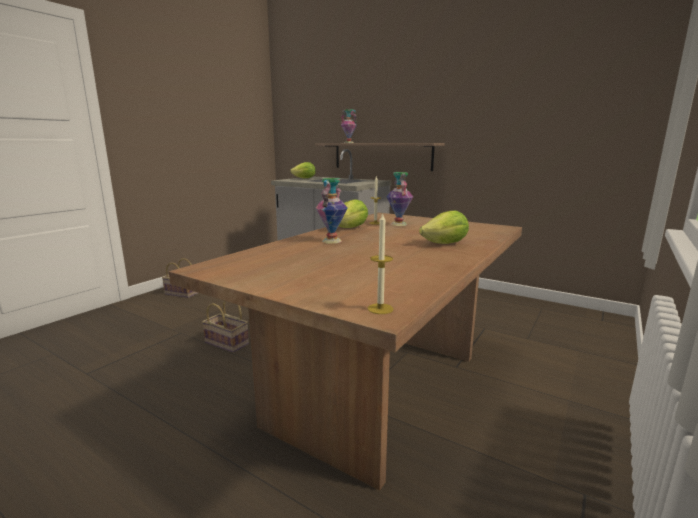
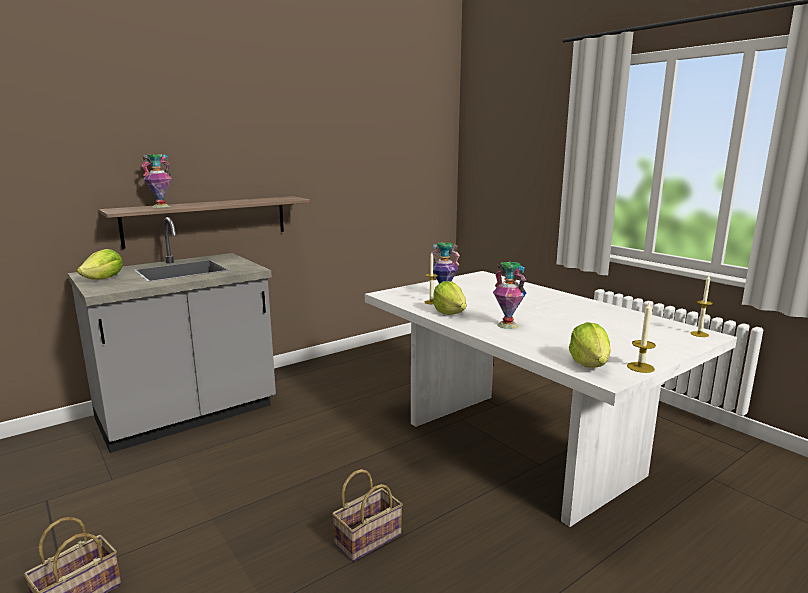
camera: 70 degrees left, 0 degrees up
brown dining table [169,212,522,490] -> white dining table [365,271,737,527]
lettuce [419,210,469,244] -> lettuce moved to [569,322,611,368]
none -> candle [627,303,656,373]

